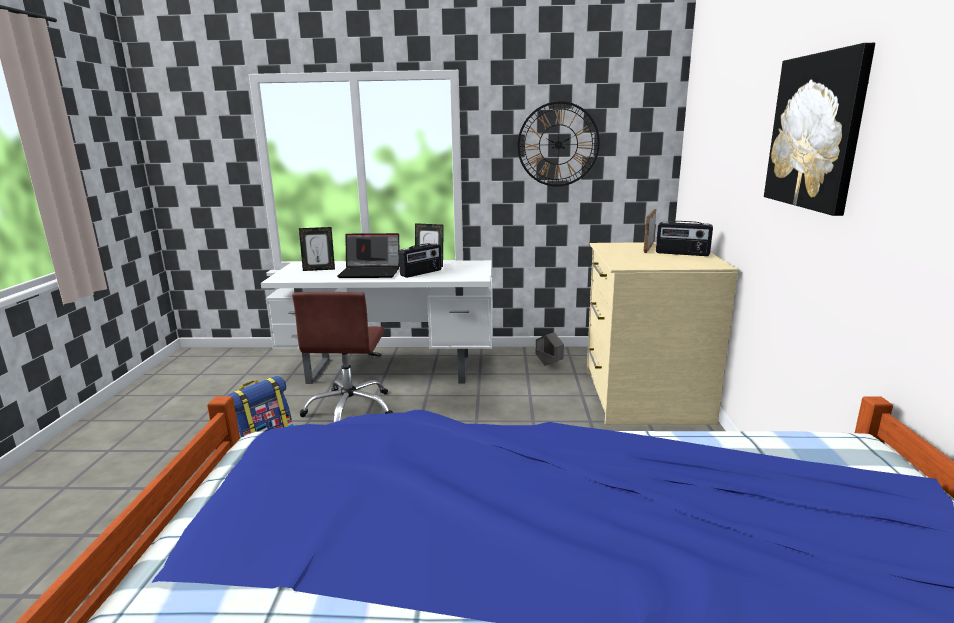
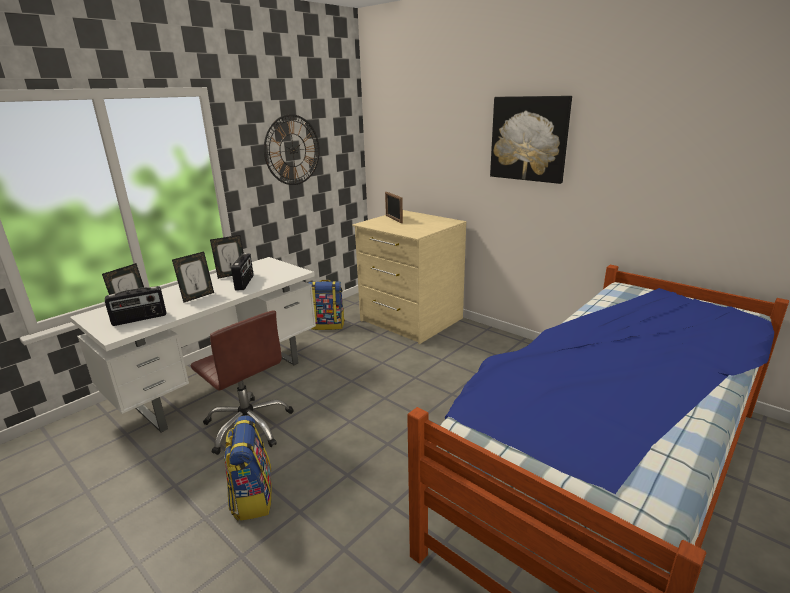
camera: 50 degrees left, 5 degrees up
laptop [337,233,400,278] -> picture frame [172,252,214,303]
grey planter [536,332,564,366] -> backpack [308,280,345,330]
radio [656,221,713,256] -> radio moved to [105,286,167,326]

